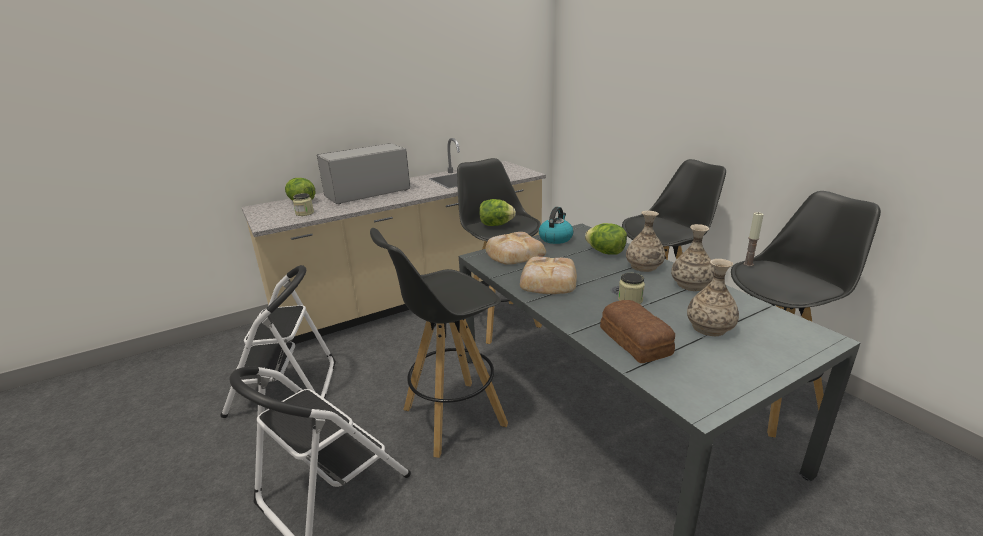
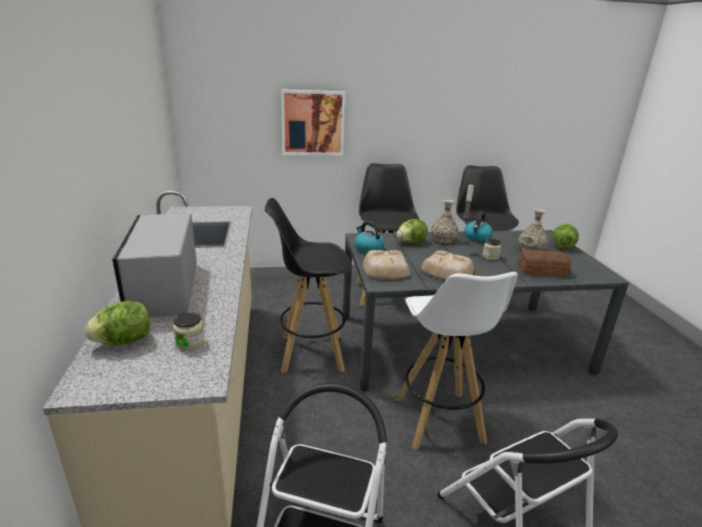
camera: 70 degrees left, 0 degrees up
black stool [370,228,508,458] -> white stool [395,272,518,451]
lettuce [479,199,516,226] -> lettuce moved to [553,224,579,249]
vase [671,224,714,291] -> kettle [464,212,493,241]
none -> picture [281,89,345,156]

